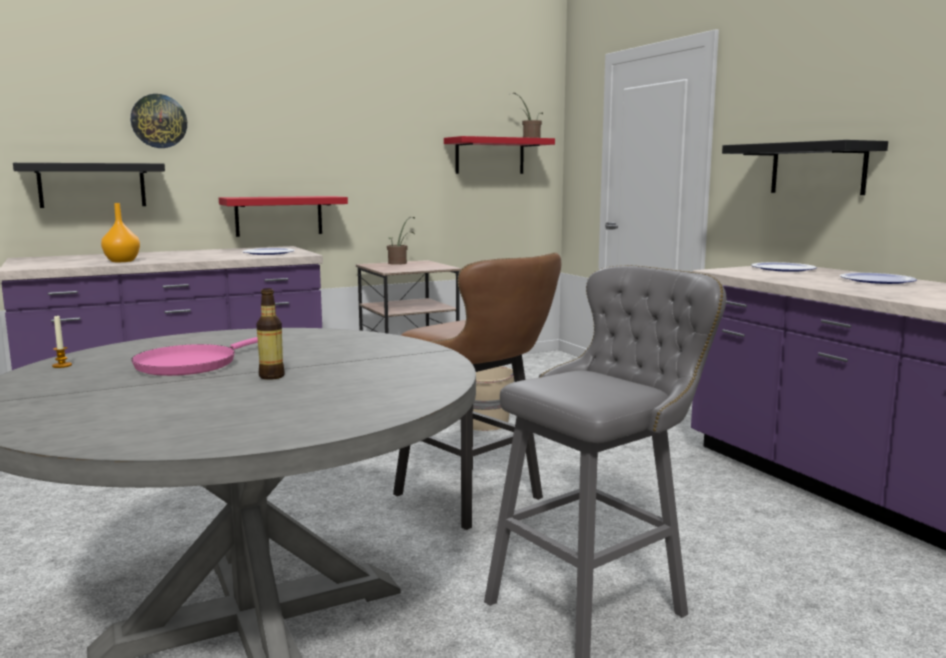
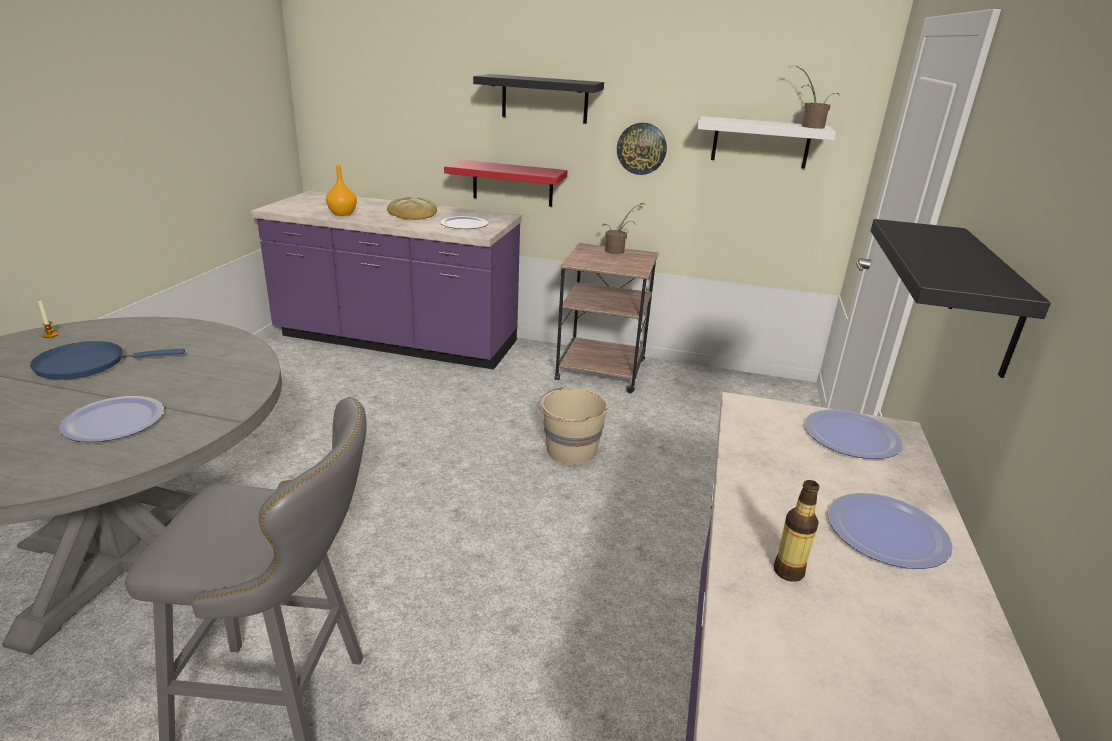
camera: 40 degrees right, 15 degrees up
black shelf [13,163,165,208] -> black shelf moved to [473,74,604,124]
wall clock [131,94,187,148] -> wall clock moved to [617,123,667,175]
pink frying pan [131,337,258,376] -> blue frying pan [30,341,185,380]
bottle [256,288,285,380] -> bottle moved to [774,480,820,582]
brown stool [393,252,562,530] -> none
red shelf [444,136,555,174] -> white shelf [697,116,836,169]
none -> plate [59,396,164,442]
none -> bread [387,197,437,220]

